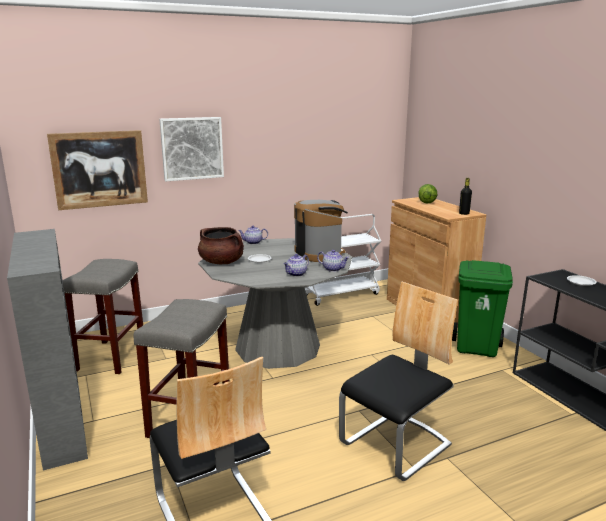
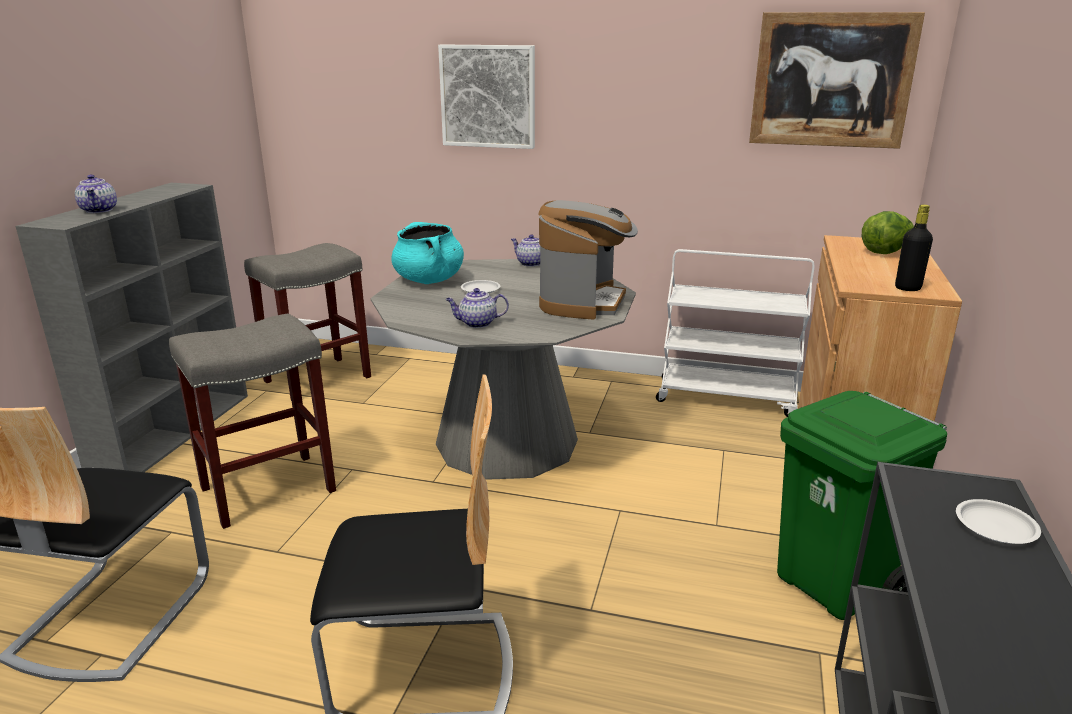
camera: 40 degrees right, 5 degrees up
picture [47,130,148,210] -> picture moved to [749,12,925,149]
brown cooking pot [198,227,244,264] -> turquoise cooking pot [391,222,464,284]
teapot [317,250,350,272] -> teapot moved to [75,174,117,213]

